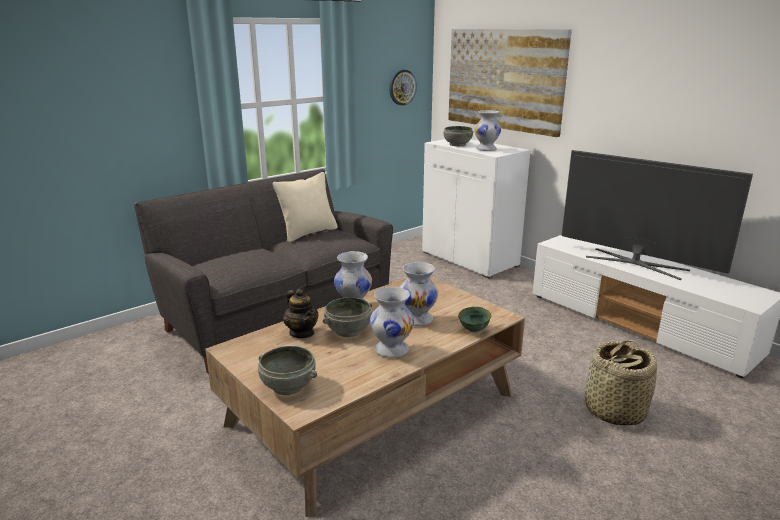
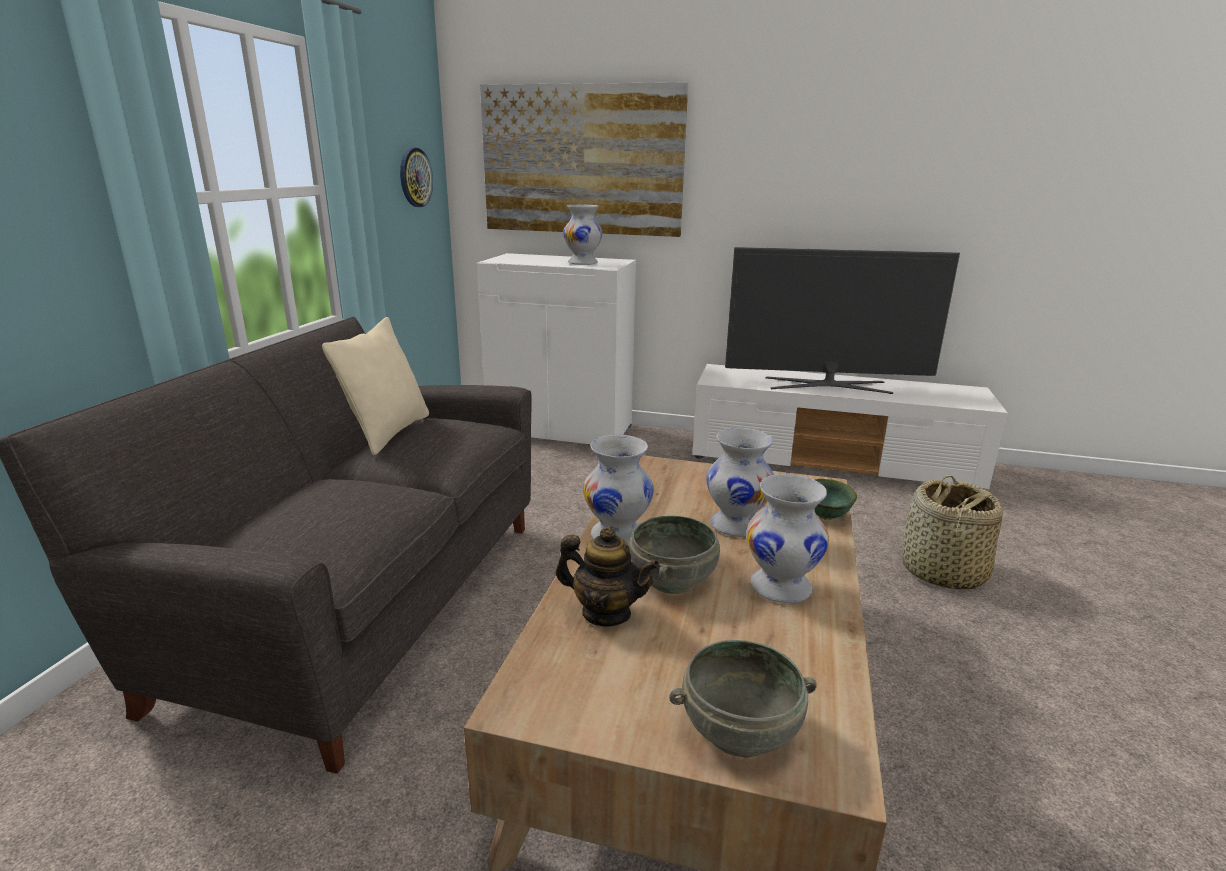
camera: 35 degrees left, 0 degrees up
grey bowl [444,126,473,146] -> none

